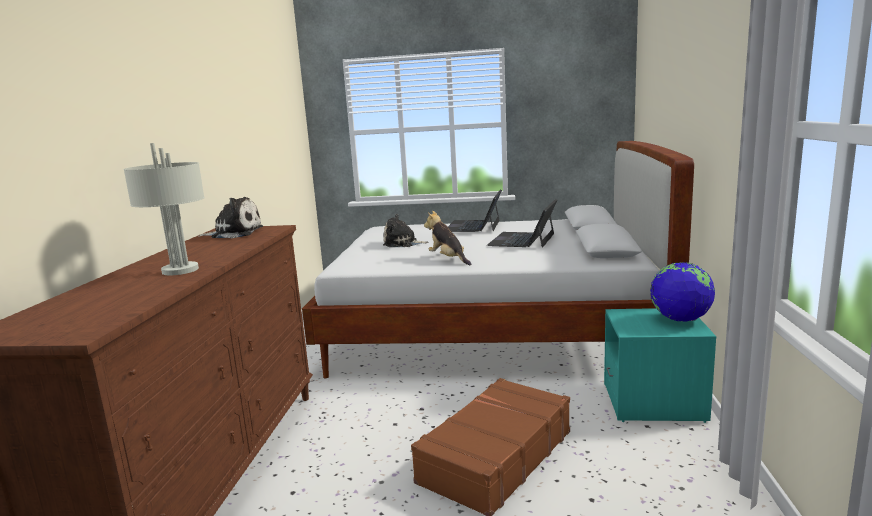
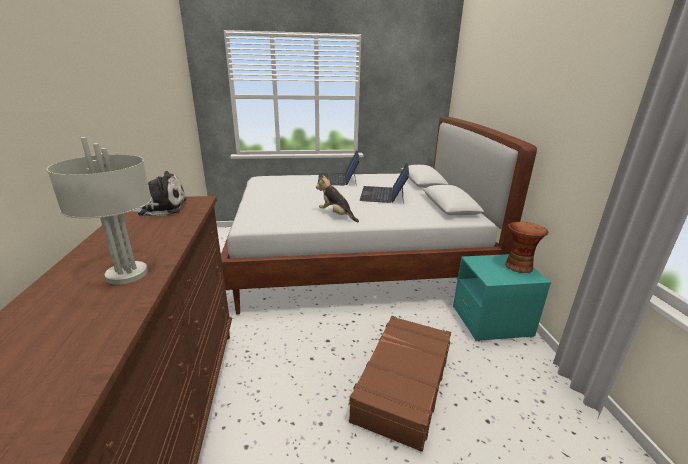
camera: 15 degrees left, 10 degrees up
plush toy [383,214,429,247] -> none
globe [650,262,715,321] -> vase [505,222,548,273]

